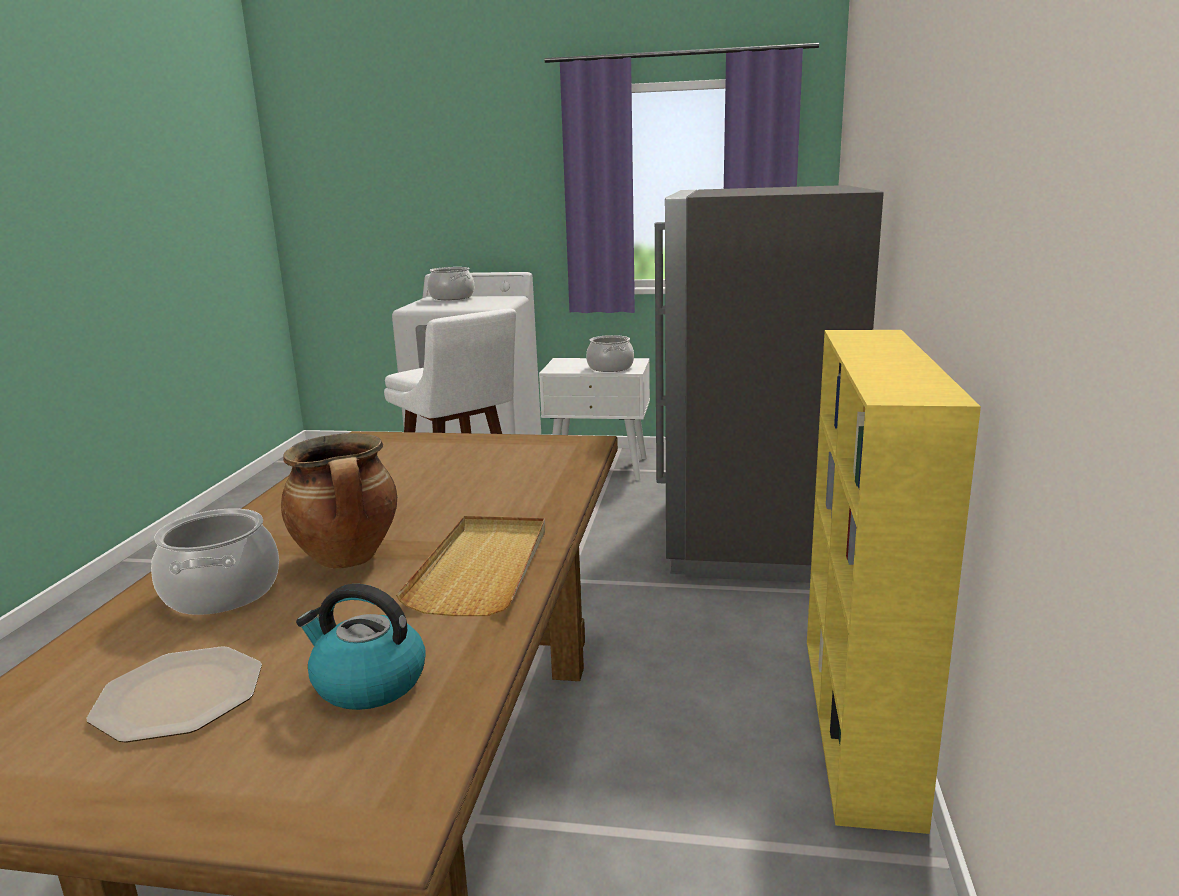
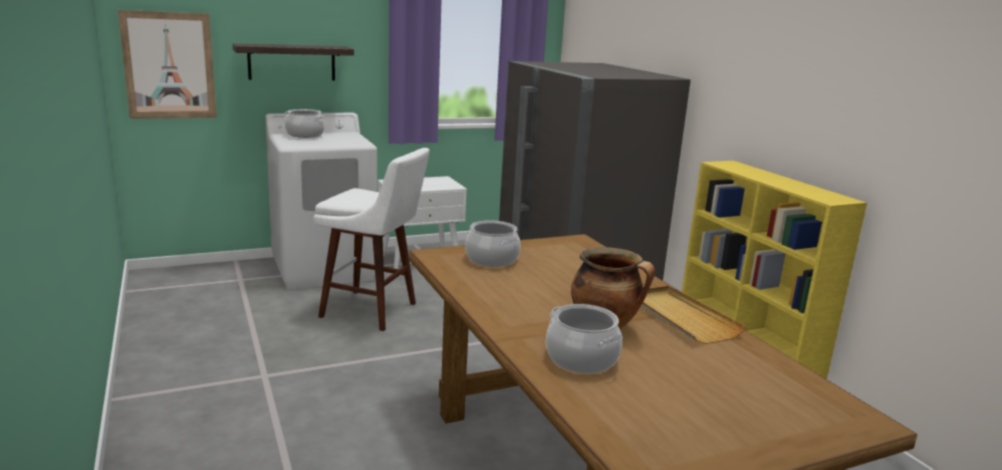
camera: 35 degrees left, 0 degrees up
plate [87,646,262,743] -> none
kettle [296,584,426,710] -> none
cooking pot [586,335,634,372] -> cooking pot moved to [465,220,521,267]
none -> picture [118,10,217,119]
none -> shelf [233,43,354,80]

